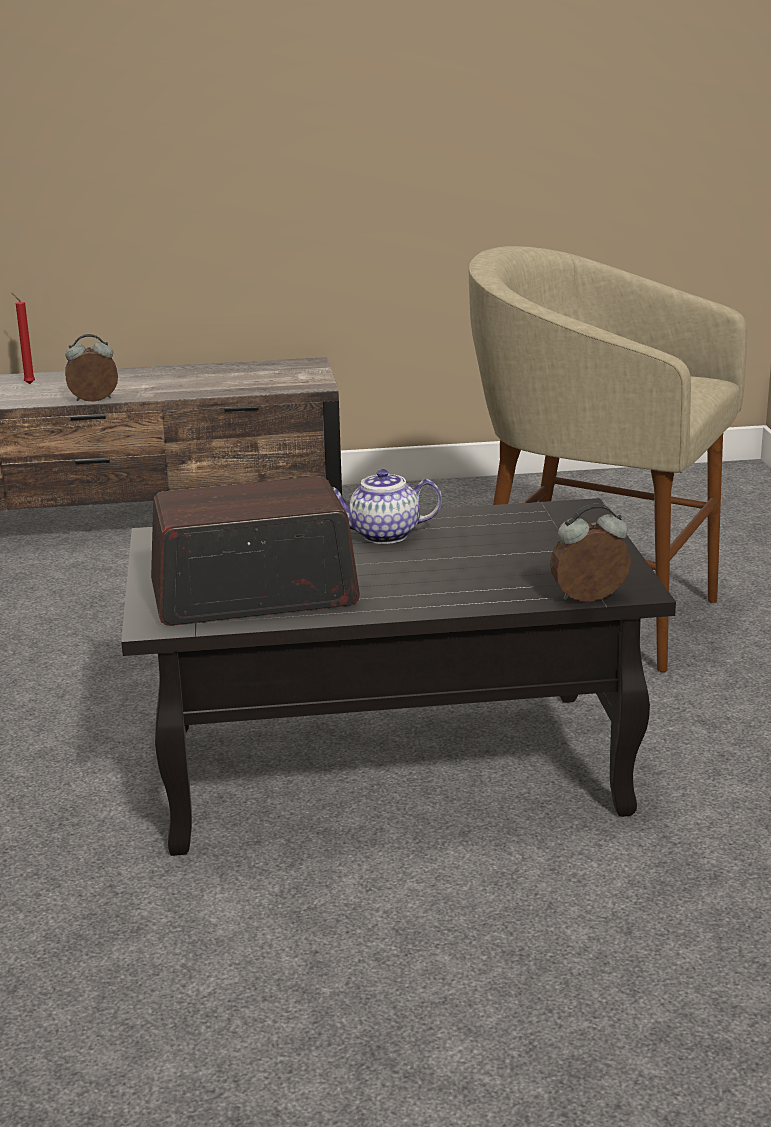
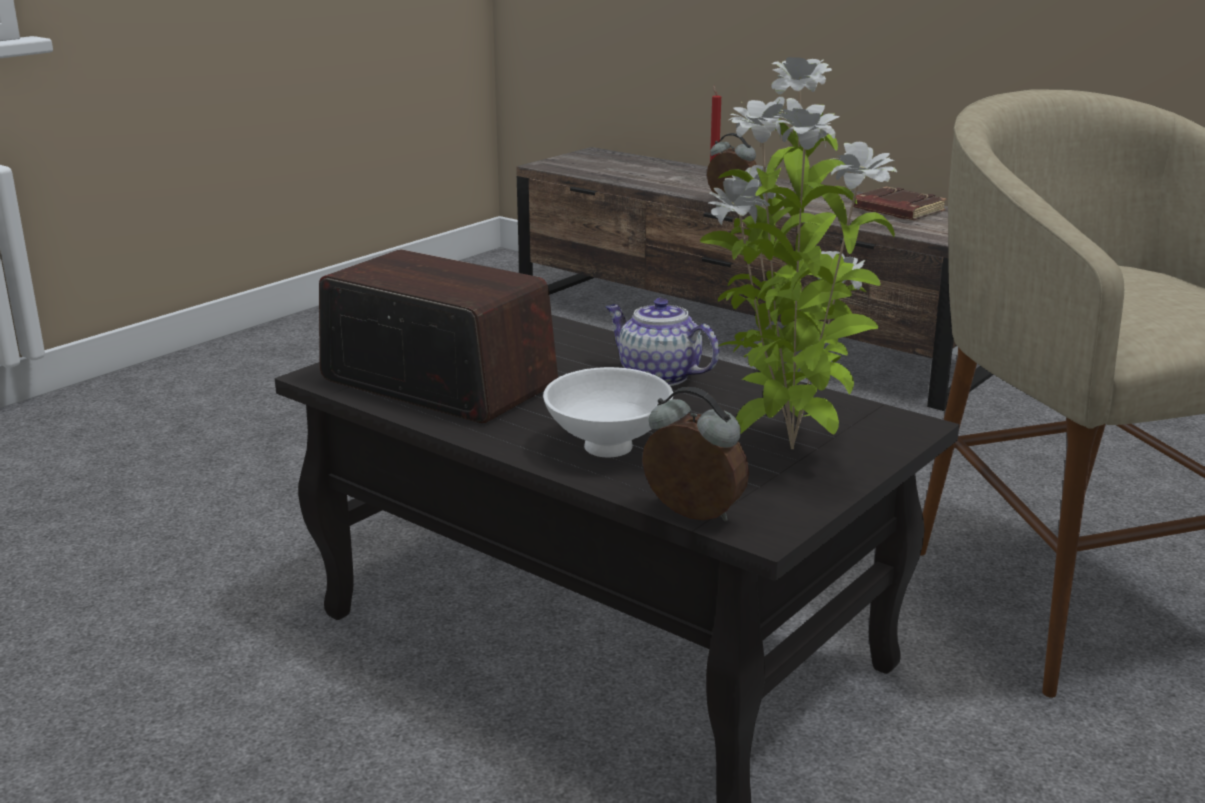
camera: 45 degrees right, 0 degrees up
none -> white bowl [543,367,673,457]
none -> potted plant [700,57,897,449]
none -> brown book [854,187,947,220]

